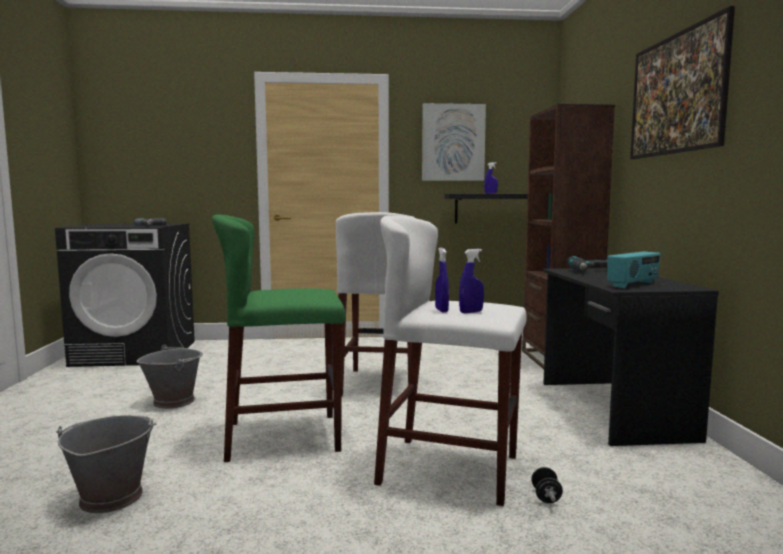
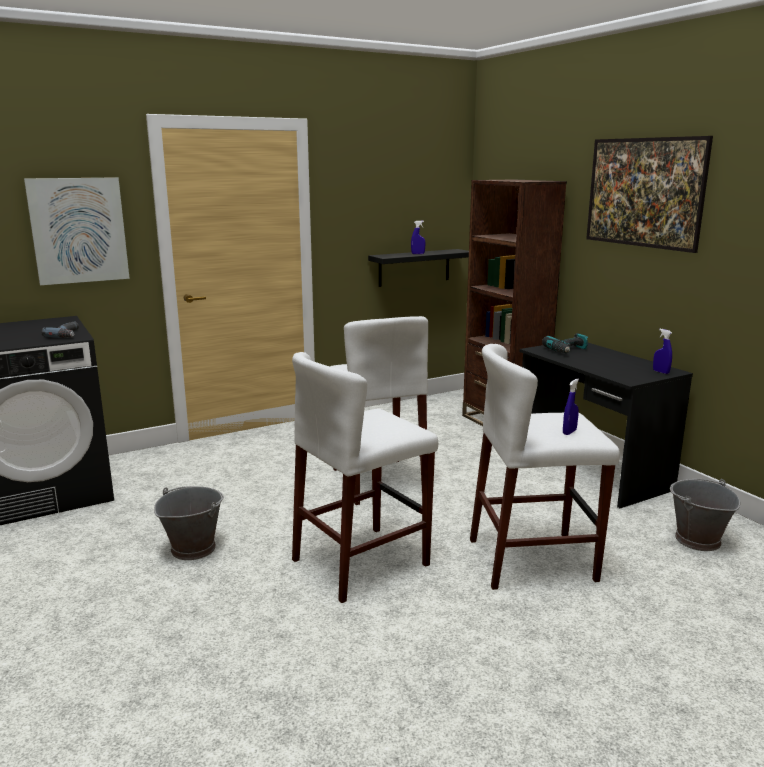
camera: 25 degrees left, 10 degrees up
grey bucket [56,415,157,513] -> grey bucket moved to [670,479,740,551]
green stool [212,215,345,462] -> white stool [292,352,438,603]
picture [422,103,486,181] -> picture moved to [24,177,130,285]
blue spray bottle [435,248,449,312] -> blue spray bottle moved to [653,329,672,374]
black dumbbell [531,467,563,503] -> none
radio [607,252,661,288] -> none

